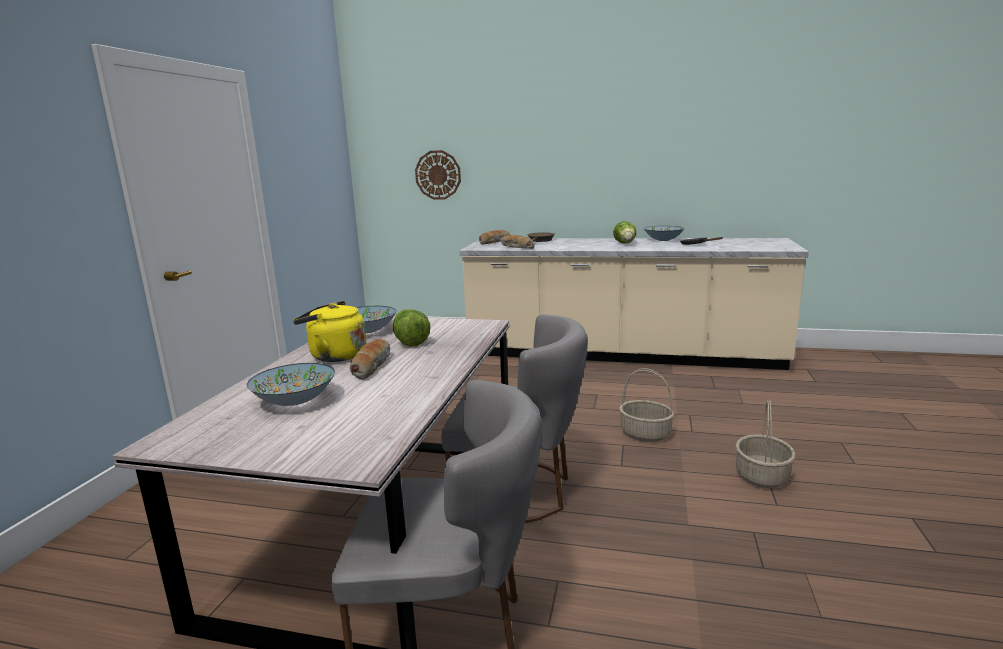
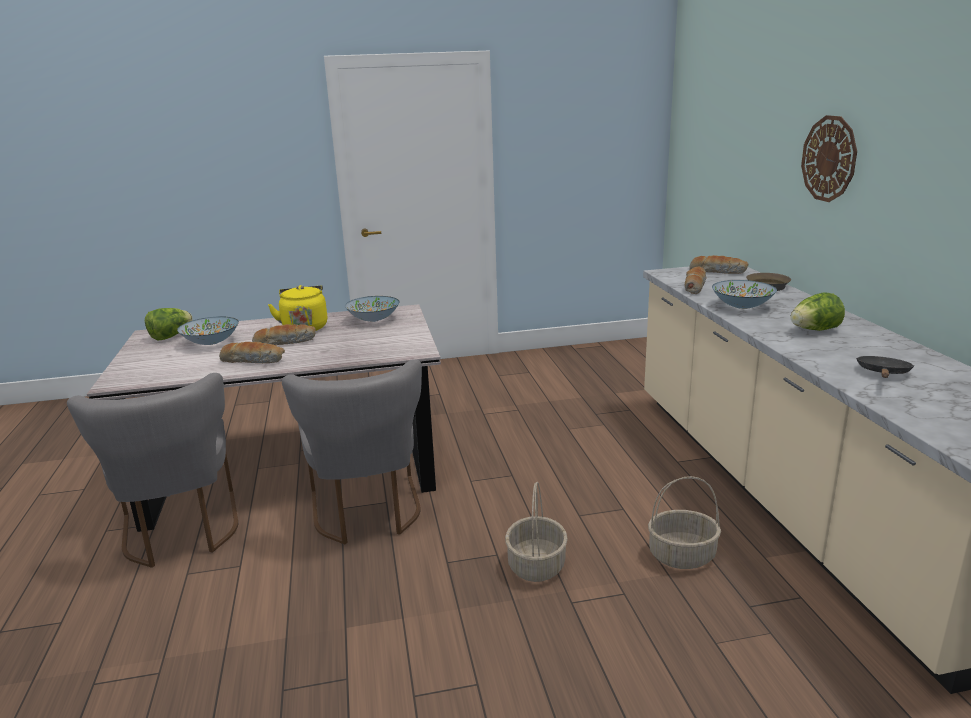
camera: 65 degrees right, 5 degrees up
lettuce [393,309,430,347] -> lettuce moved to [145,308,193,341]
wall clock [415,150,461,200] -> wall clock moved to [801,115,857,202]
bowl [644,226,684,241] -> bowl moved to [712,280,777,309]
basket [736,400,795,488] -> basket moved to [648,476,721,569]
none -> bread [219,342,285,363]

